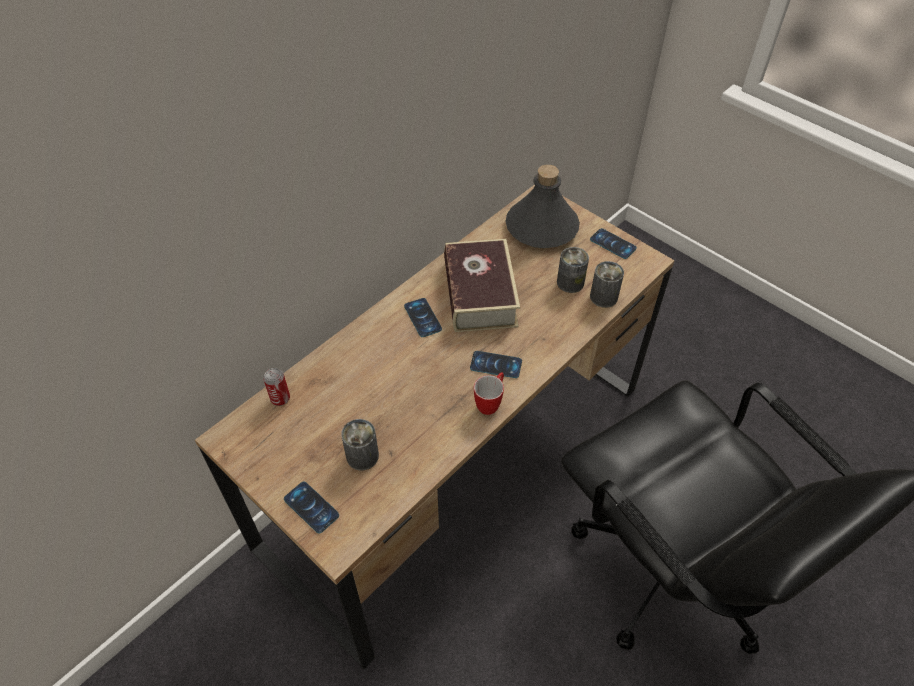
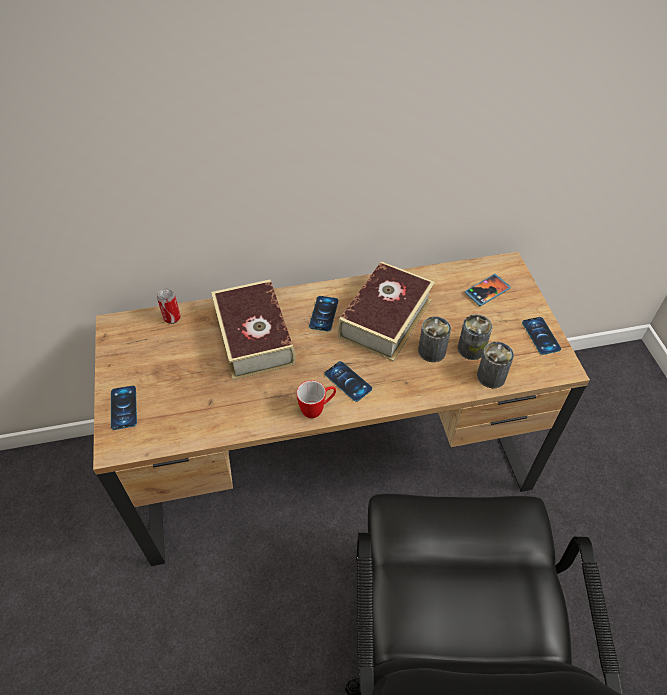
camera: 35 degrees right, 0 degrees up
can [341,419,379,471] -> can moved to [418,317,451,362]
grey bottle [505,164,580,248] -> phone [465,274,511,306]
none -> book [211,279,296,380]

